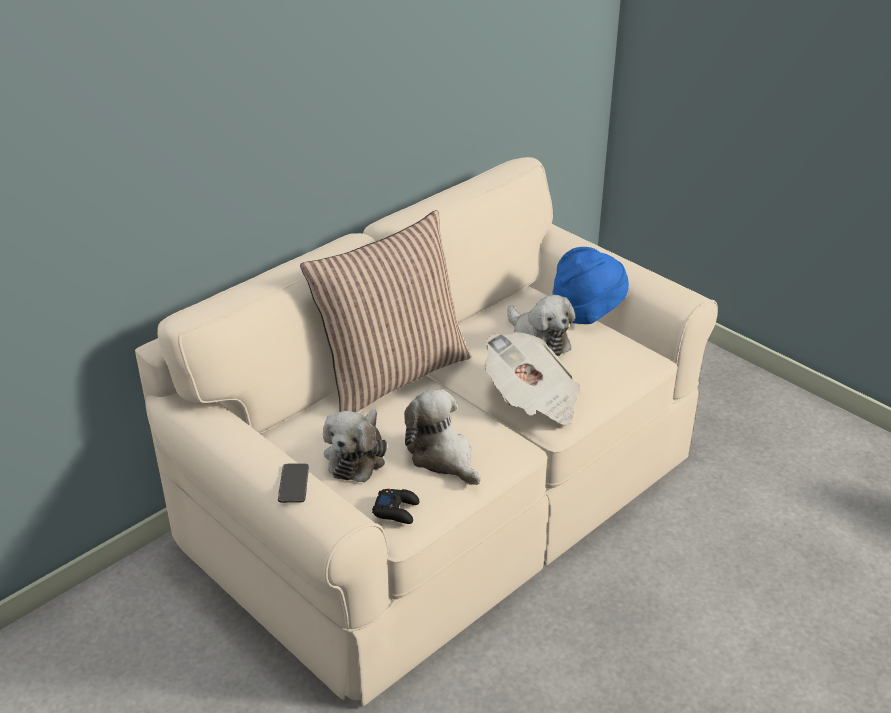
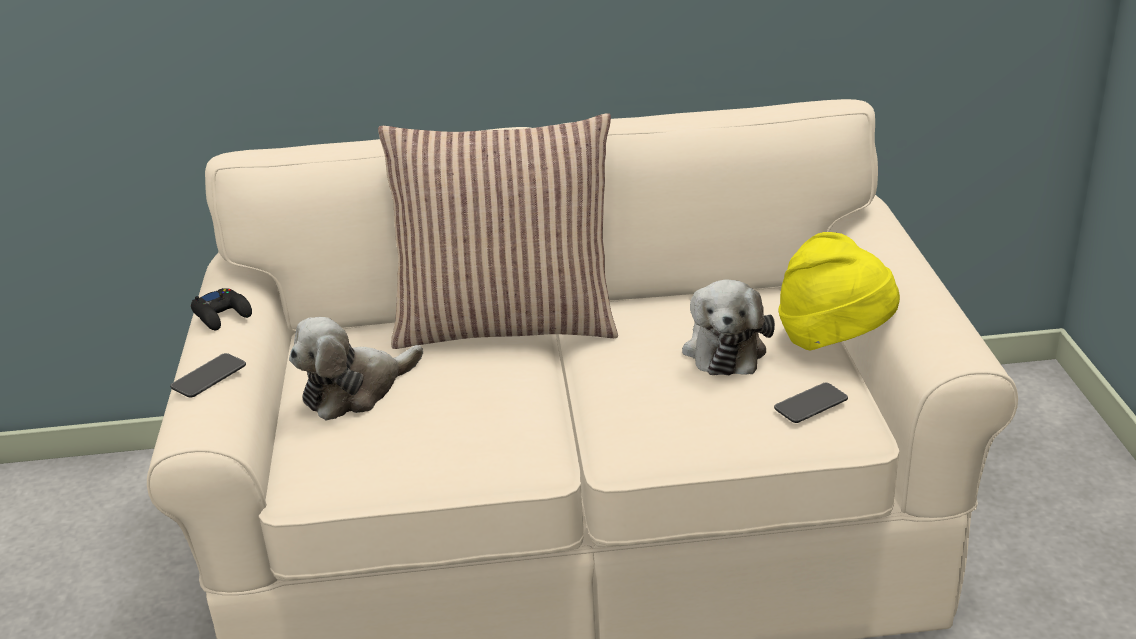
camera: 40 degrees right, 5 degrees down
black game controller [372,489,419,524] -> black game controller moved to [191,288,252,330]
plush toy [404,389,481,485] -> none
newspaper [484,332,580,426] -> none
blue hat [553,247,629,324] -> yellow hat [778,232,900,350]
none -> phone [774,382,848,423]

